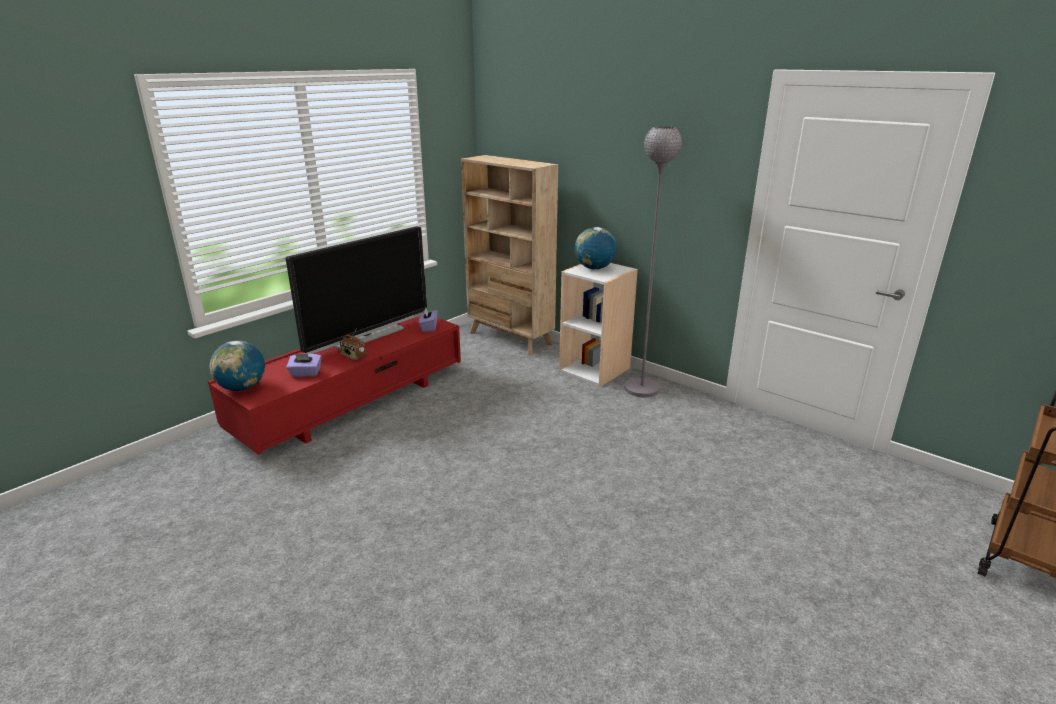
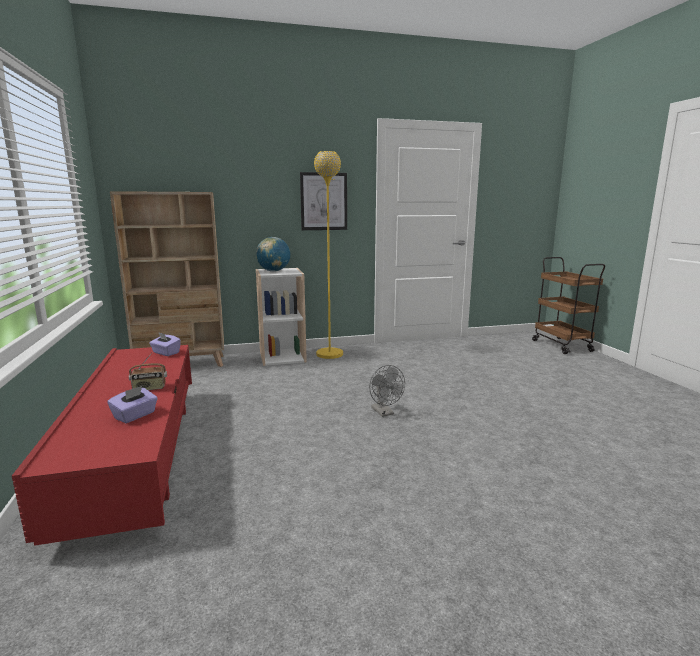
camera: 55 degrees left, 10 degrees down
globe [210,341,265,391] -> none
television [286,226,427,354] -> none
grey floor lamp [624,126,682,397] -> yellow floor lamp [314,151,343,359]
none -> picture [300,172,347,230]
none -> grey fan [369,365,405,417]

